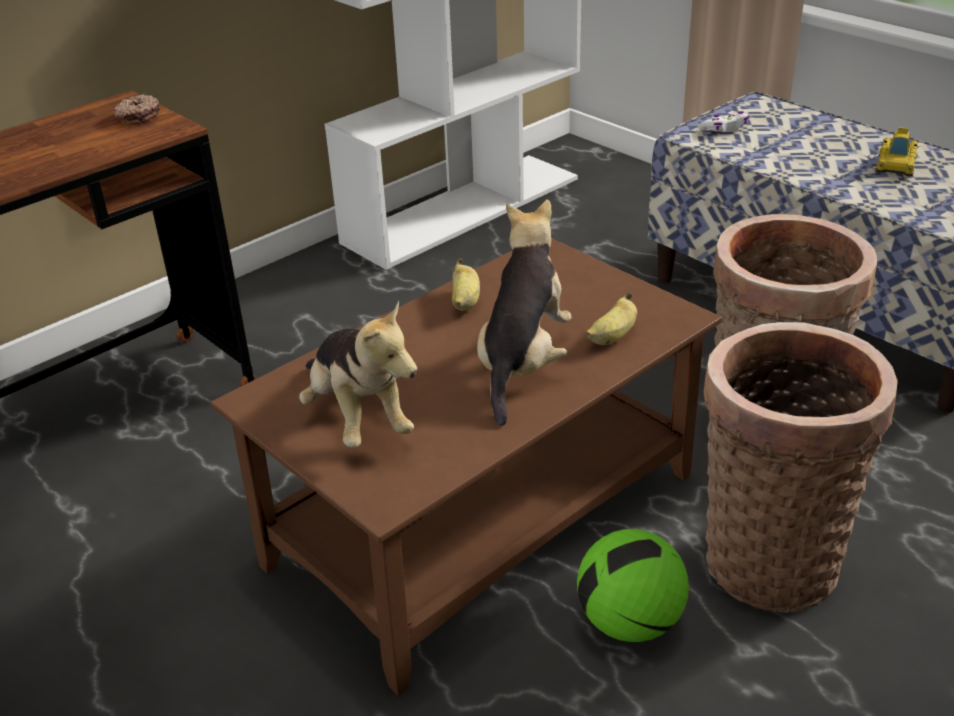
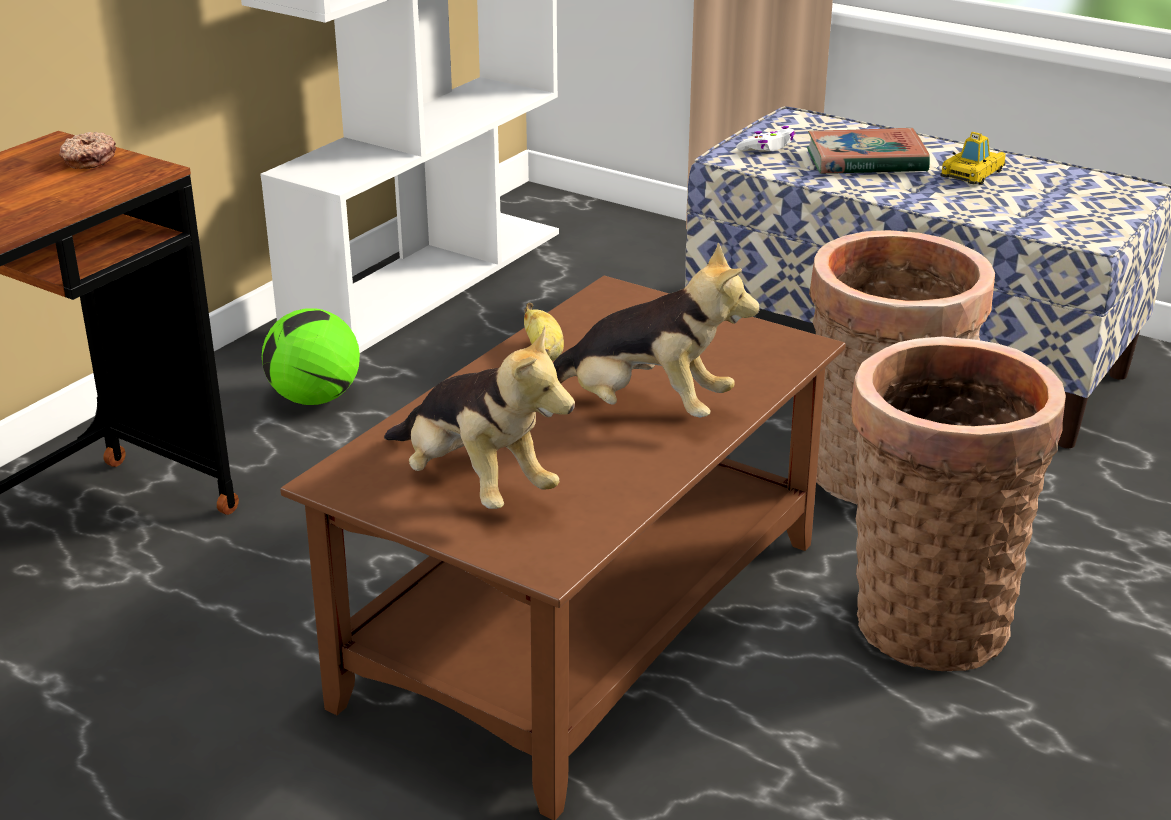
camera: 15 degrees left, 5 degrees down
plush toy [477,199,572,426] -> plush toy turned 105 degrees clockwise [553,243,760,418]
football [577,529,689,642] -> football moved to [262,308,360,405]
banana [585,292,637,345] -> none
toy car [876,127,918,176] -> toy car turned 150 degrees counterclockwise [940,132,1006,185]
none -> book [807,128,930,174]

